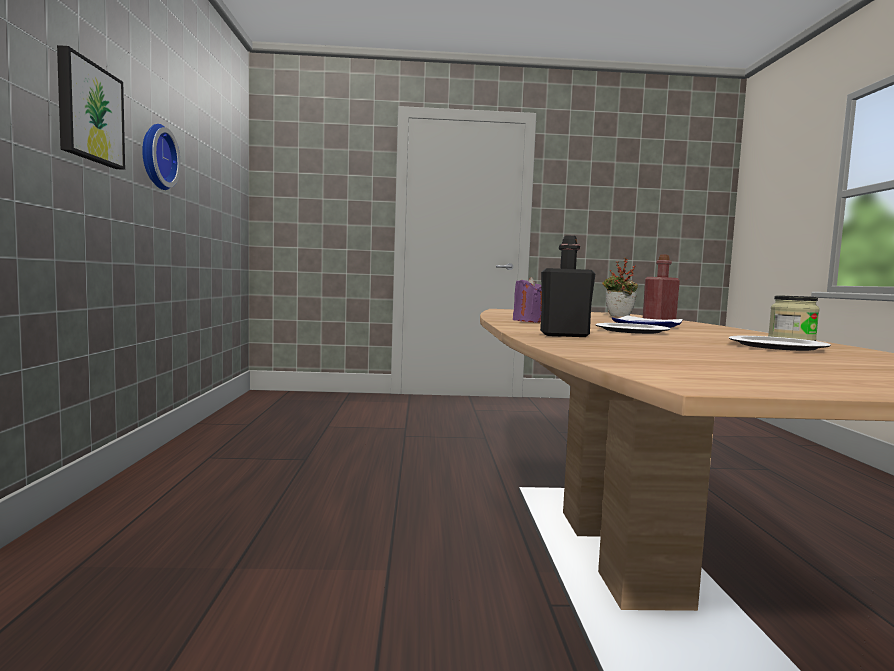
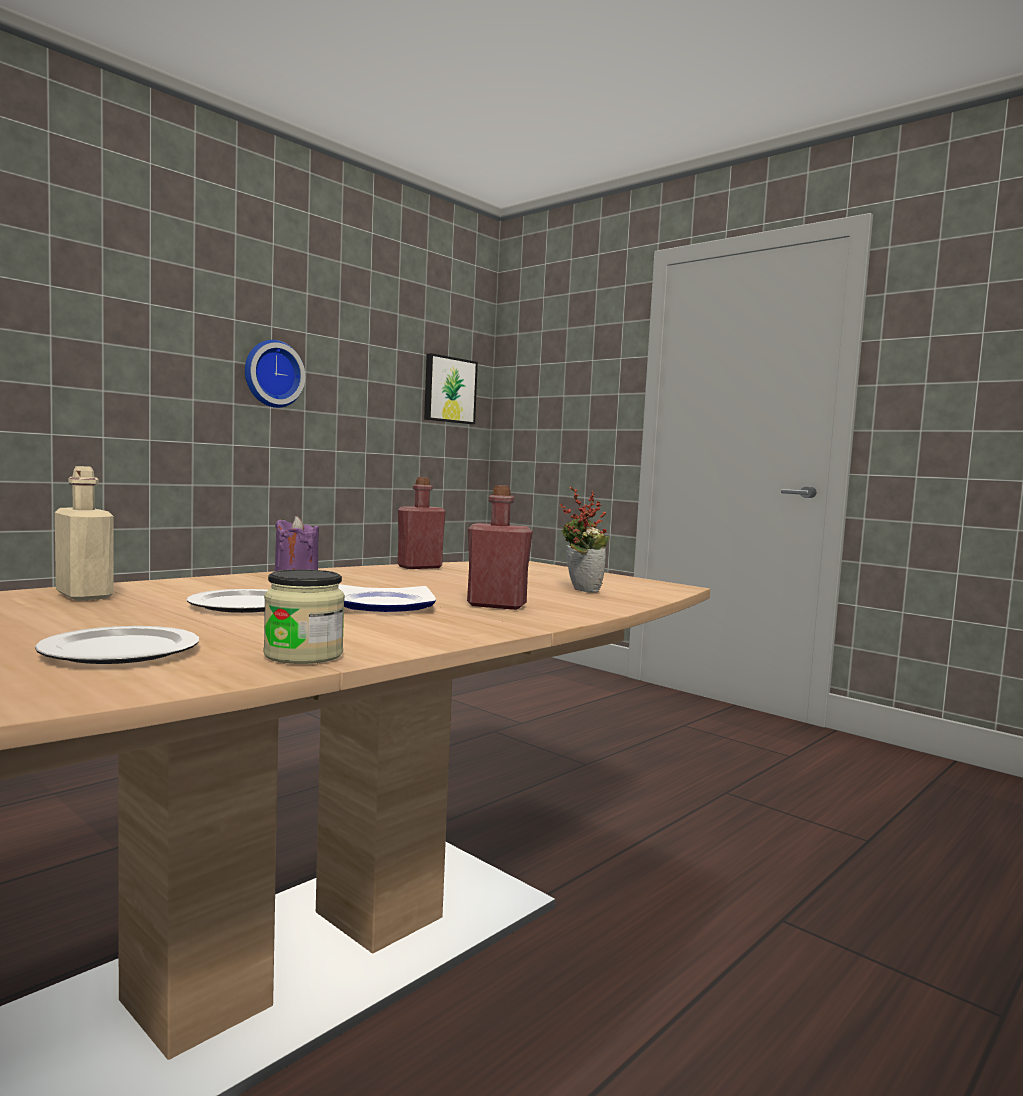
camera: 45 degrees right, 0 degrees up
picture [57,45,125,170] -> picture moved to [424,353,478,424]
black bottle [540,236,595,337] -> beige bottle [55,466,114,601]
none -> red bottle [398,477,446,569]

